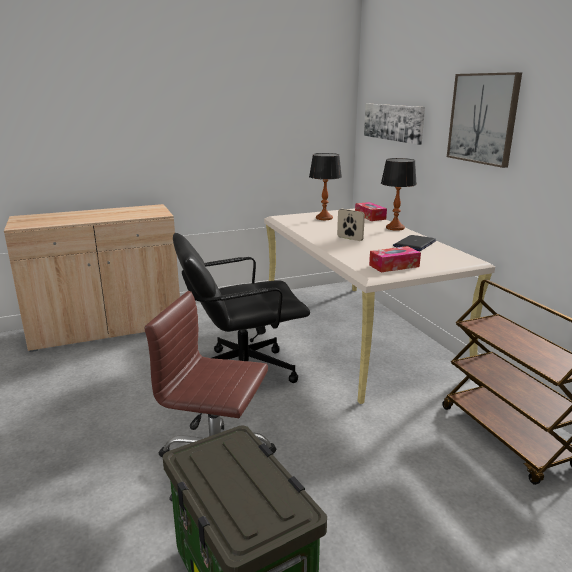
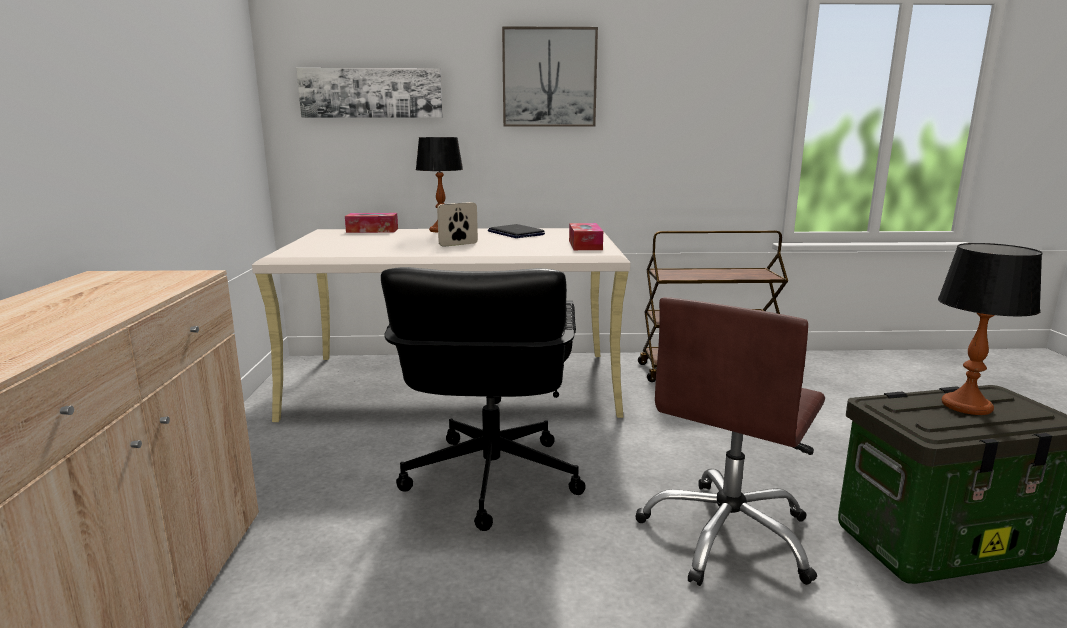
camera: 70 degrees left, 5 degrees down
table lamp [309,153,342,220] -> table lamp moved to [938,243,1042,415]

